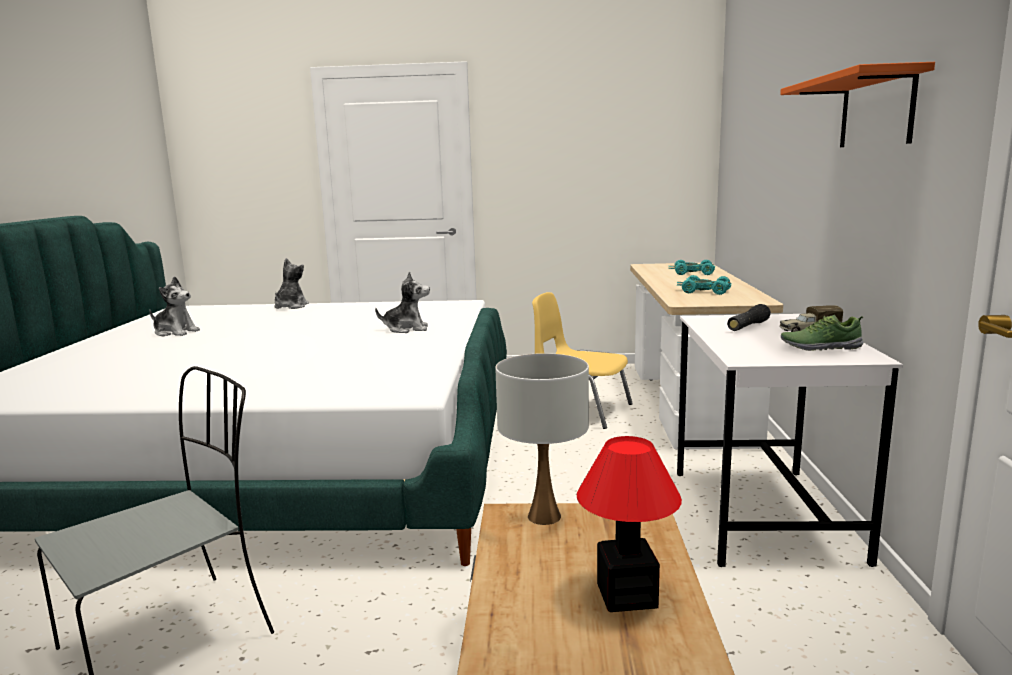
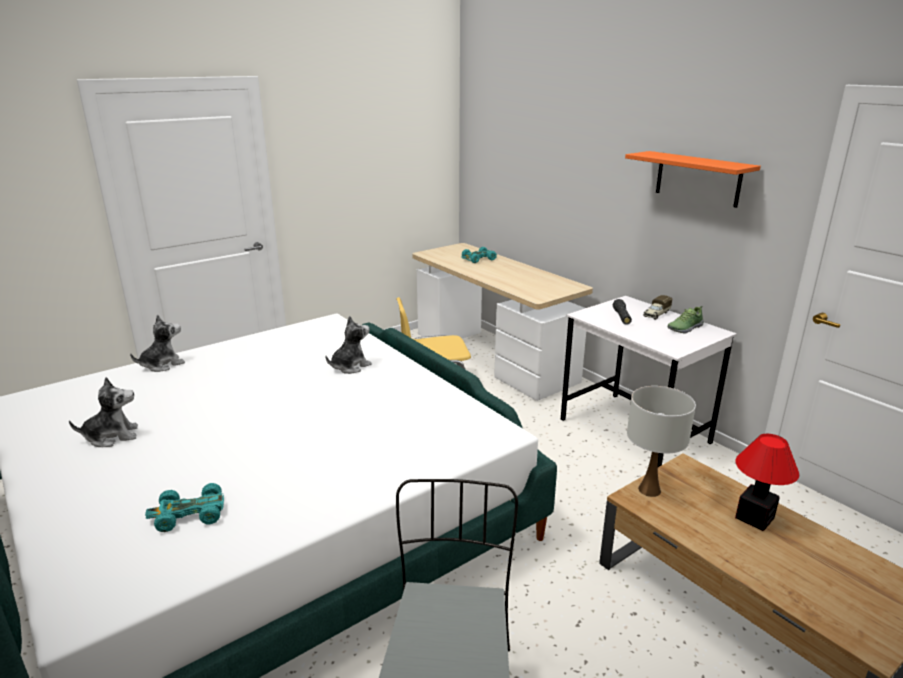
camera: 40 degrees left, 10 degrees up
plush toy [275,258,309,309] -> plush toy turned 75 degrees clockwise [130,314,185,372]
turquoise toy car [677,275,731,295] -> turquoise toy car moved to [145,483,224,532]

